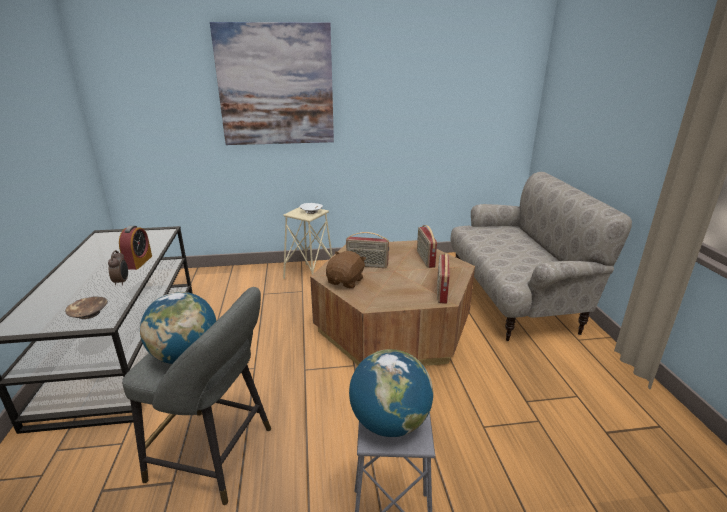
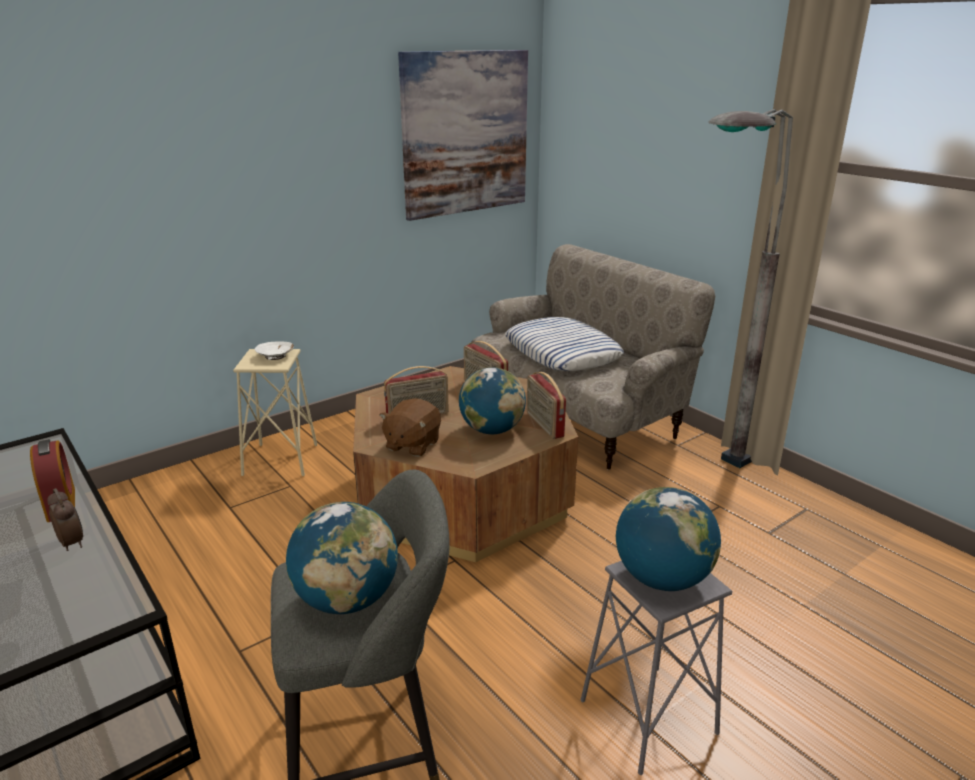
camera: 30 degrees left, 0 degrees up
brown bowl [65,296,108,319] -> none
picture [210,22,334,145] -> picture moved to [398,50,528,221]
brown plush toy [326,251,366,289] -> brown plush toy turned 150 degrees counterclockwise [379,399,441,457]
none -> globe [459,367,526,434]
none -> pillow [505,317,624,371]
none -> grey floor lamp [709,109,793,468]

